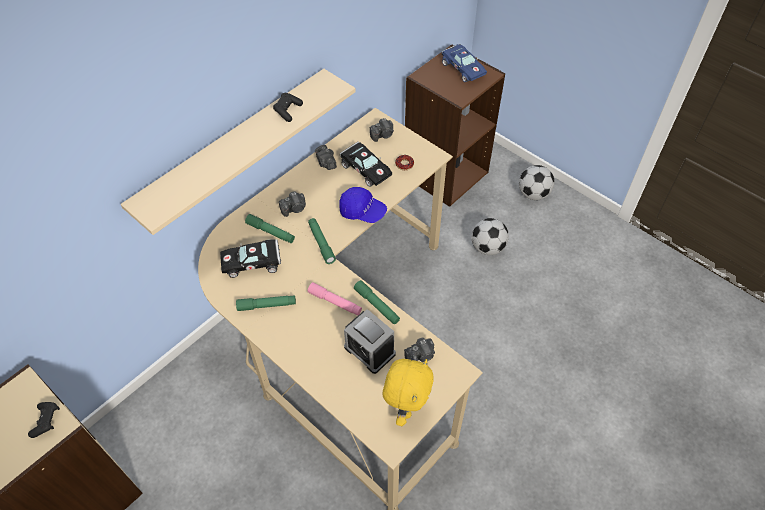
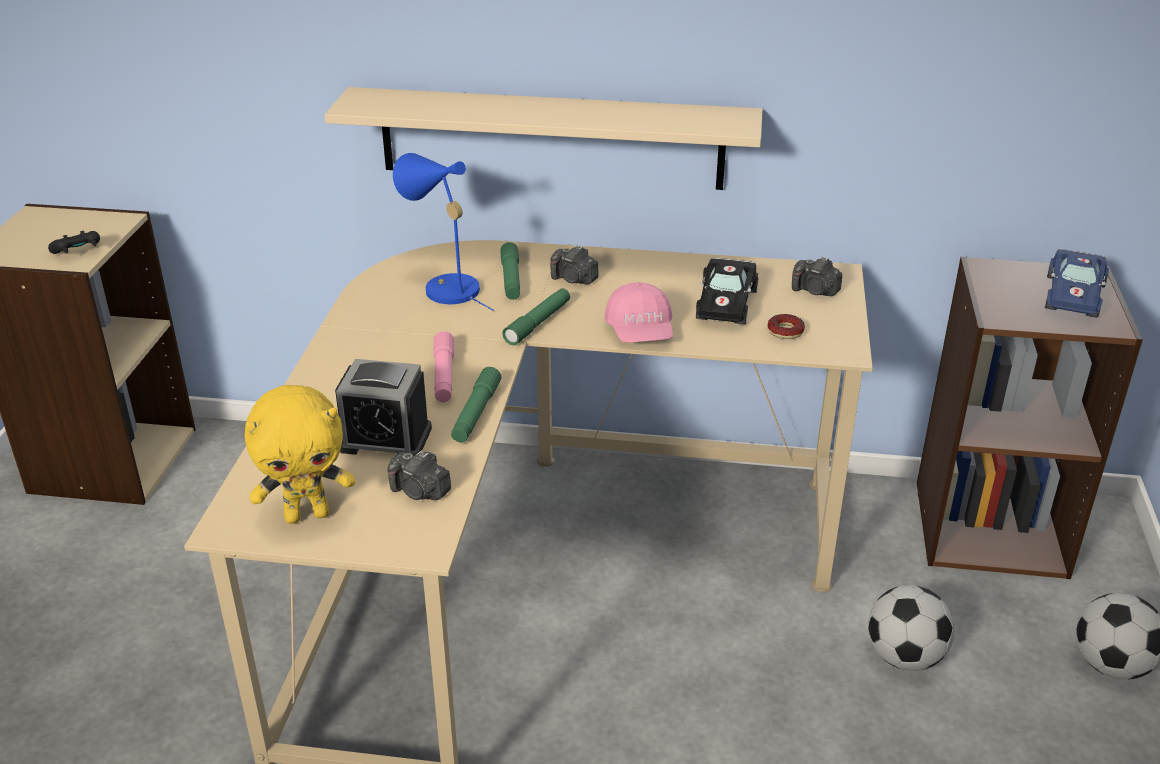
camera: 55 degrees right, 20 degrees down
black toy car [220,239,281,278] -> blue table lamp [393,153,494,311]
green flashlight [236,295,296,311] -> none
black game controller [273,93,303,122] -> none
camera [315,145,337,170] -> none
blue cap [340,187,387,223] -> pink cap [604,282,673,343]
alarm clock [344,309,396,374] -> alarm clock turned 90 degrees counterclockwise [335,359,432,455]

